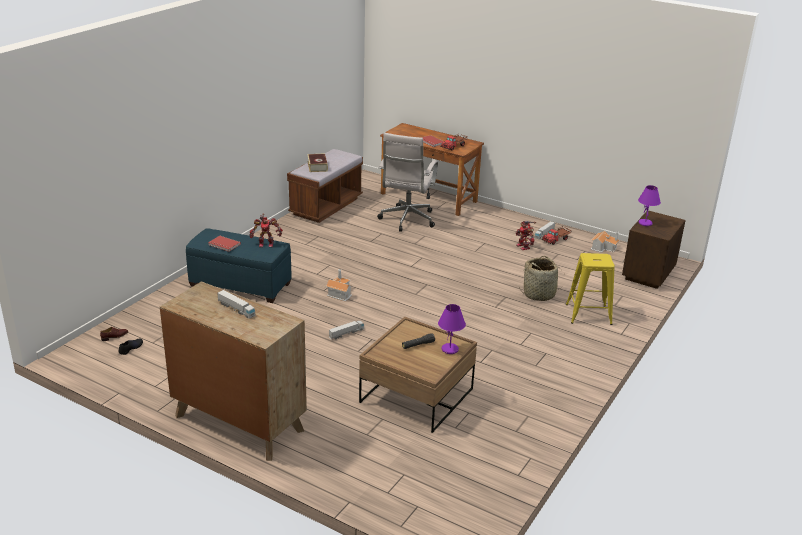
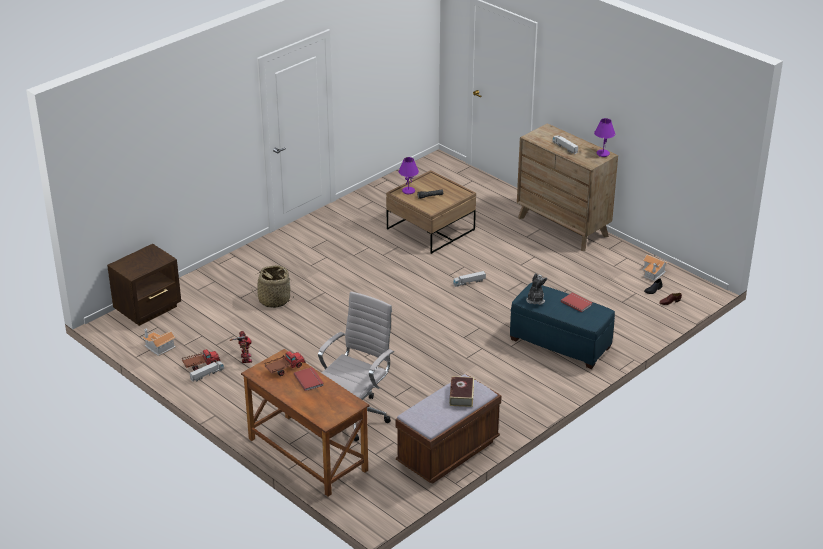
camera: 165 degrees left, 5 degrees up
toy robot [249,213,283,247] -> plush toy [526,273,547,305]
toy house [326,269,352,301] -> toy house moved to [643,255,668,281]
yellow stool [566,253,615,325] -> none
purple table lamp [638,185,661,226] -> purple table lamp moved to [594,118,615,157]

